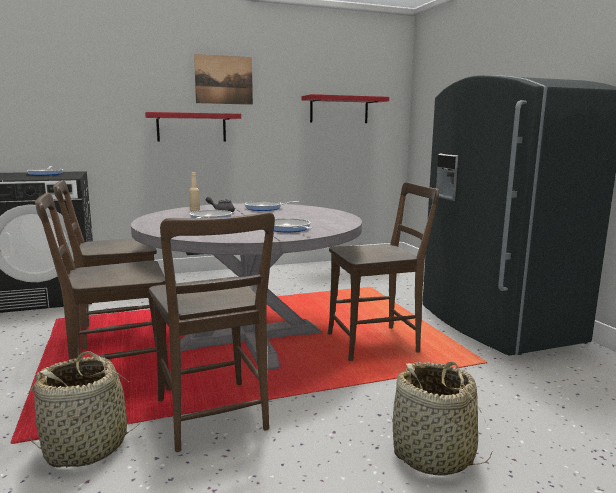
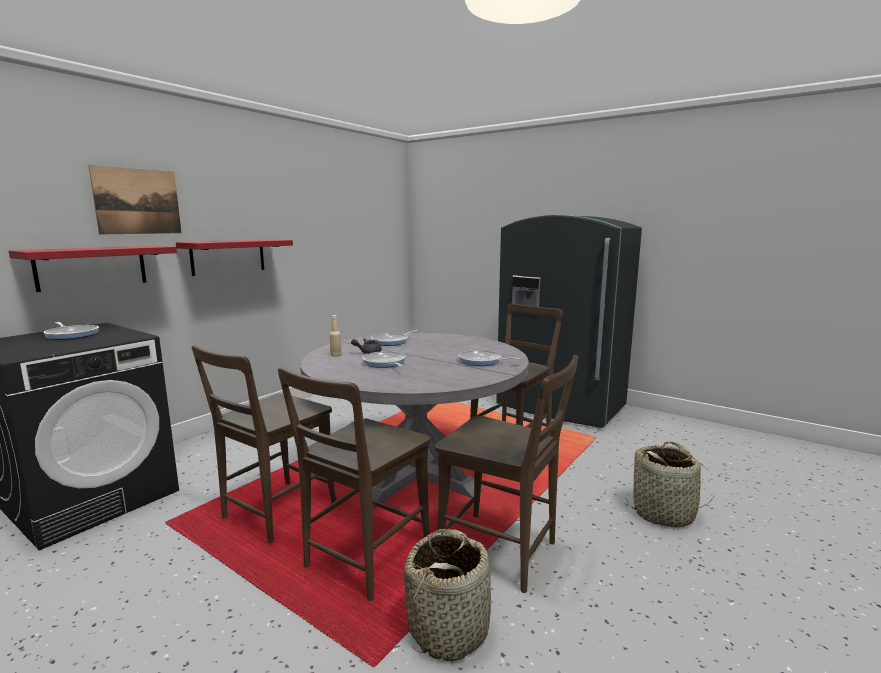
camera: 35 degrees left, 0 degrees up
picture [194,54,253,105] -> picture moved to [89,165,181,234]
red shelf [301,94,389,123] -> red shelf moved to [9,246,177,292]

